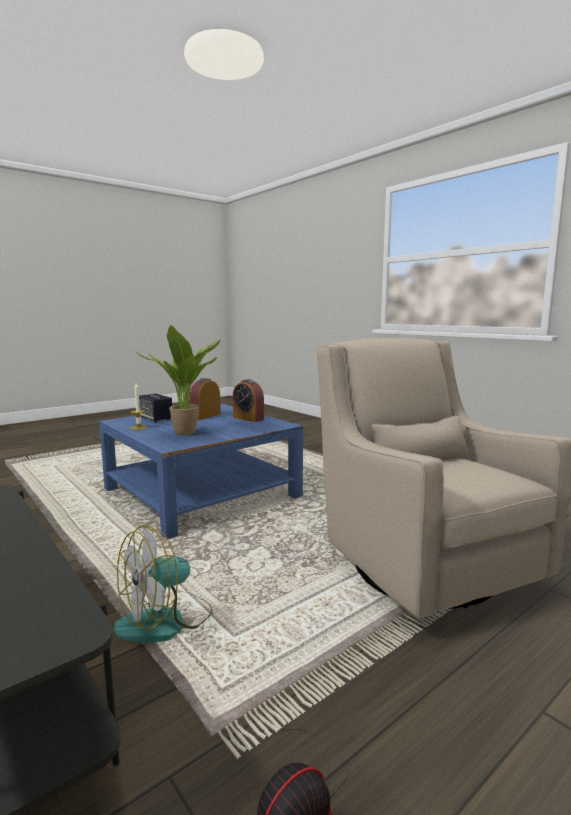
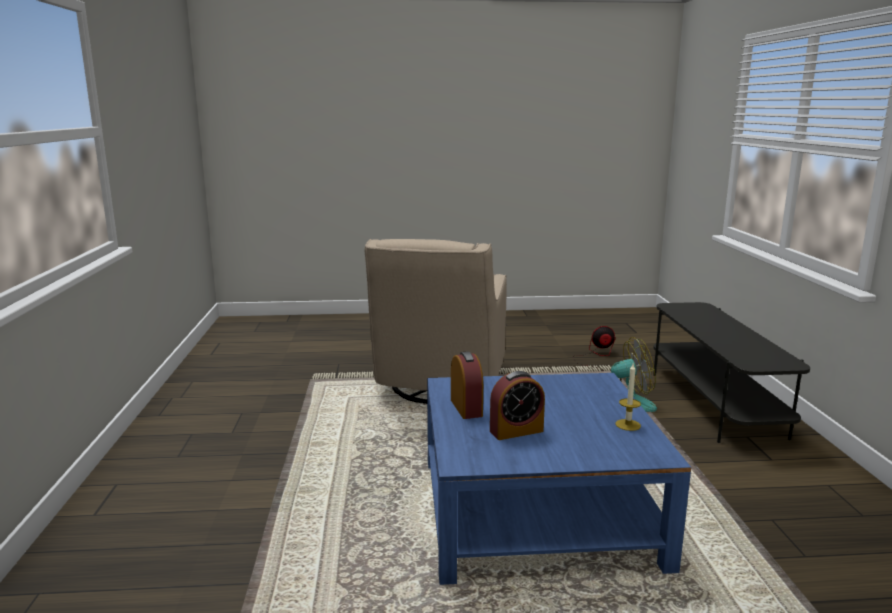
camera: 145 degrees left, 5 degrees up
potted plant [139,325,220,435] -> none
speaker [139,393,172,422] -> none

